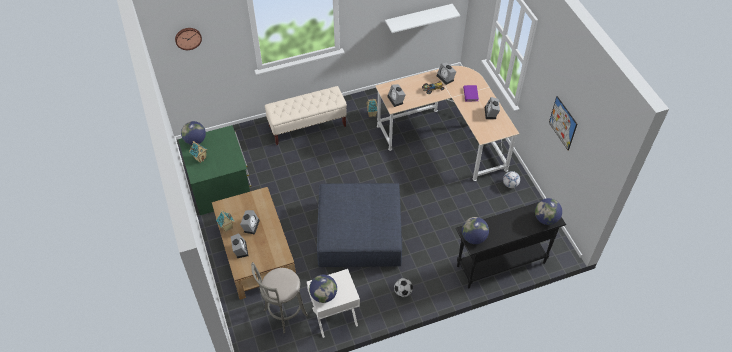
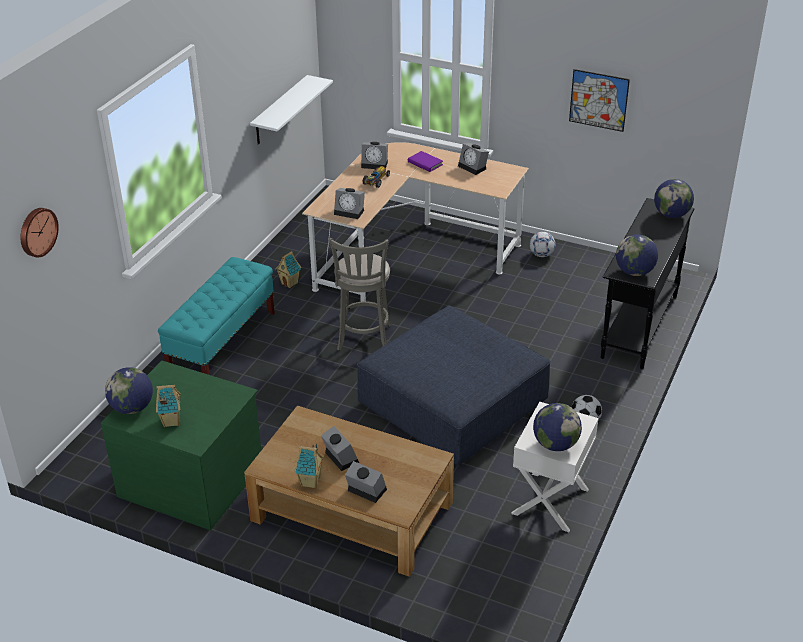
camera: 45 degrees left, 15 degrees down
grey stool [251,262,308,333] -> grey stool moved to [329,238,391,351]
beige bench [265,86,347,145] -> turquoise bench [158,257,275,375]

